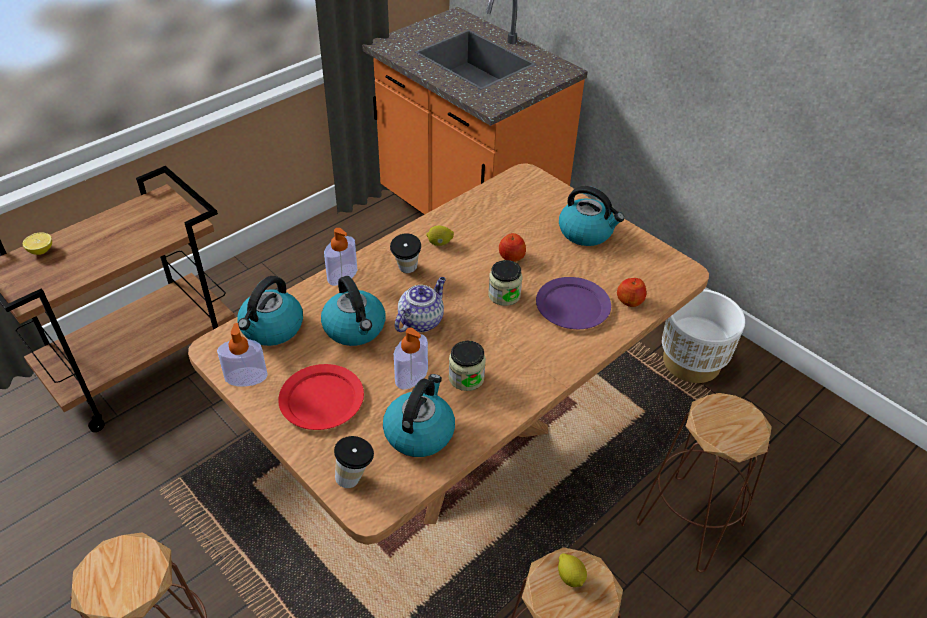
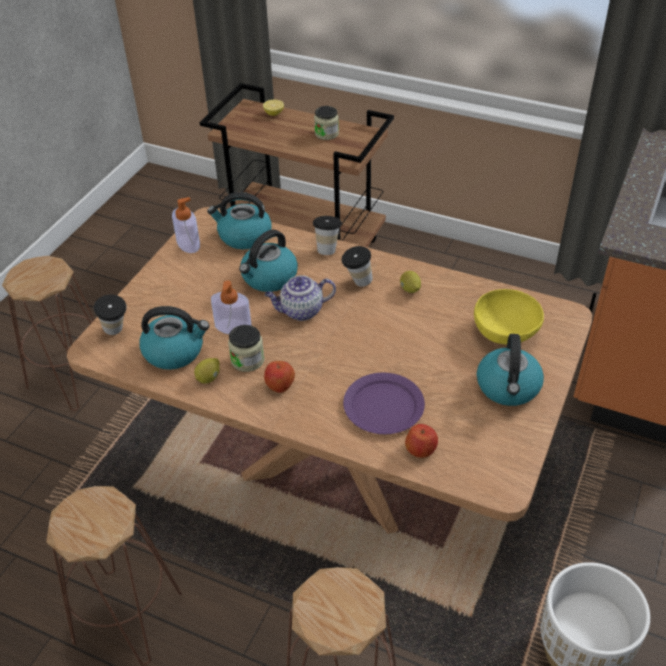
camera: 70 degrees right, 0 degrees up
red plate [278,364,364,430] -> none
soap dispenser [324,228,357,286] -> cup [313,216,342,255]
teapot [395,277,446,332] -> teapot turned 150 degrees clockwise [265,275,336,321]
jar [488,260,522,306] -> jar moved to [314,106,339,140]
apple [499,233,526,262] -> apple moved to [264,361,295,393]
lemon [558,553,587,587] -> lemon moved to [194,358,220,384]
none -> yellow bowl [474,289,544,345]

